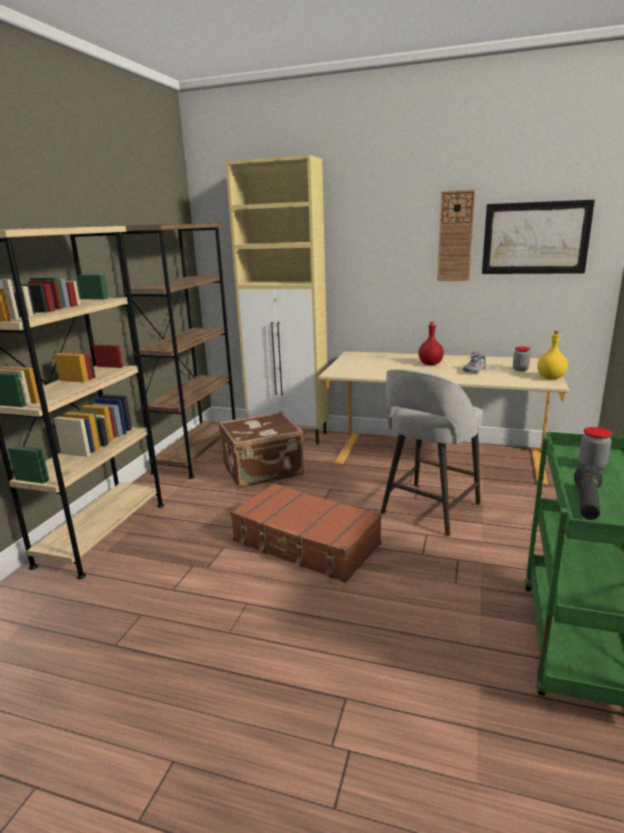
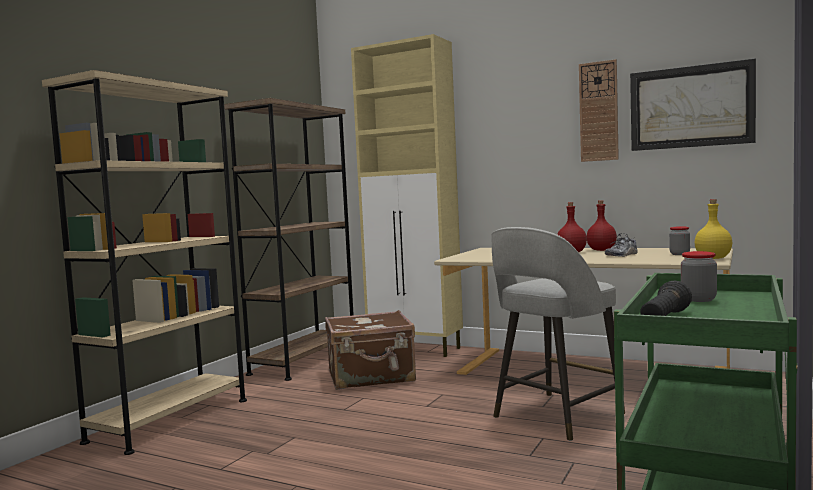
camera: 10 degrees right, 15 degrees down
brown suitcase [230,483,382,583] -> none
none -> red bottle [587,200,617,251]

